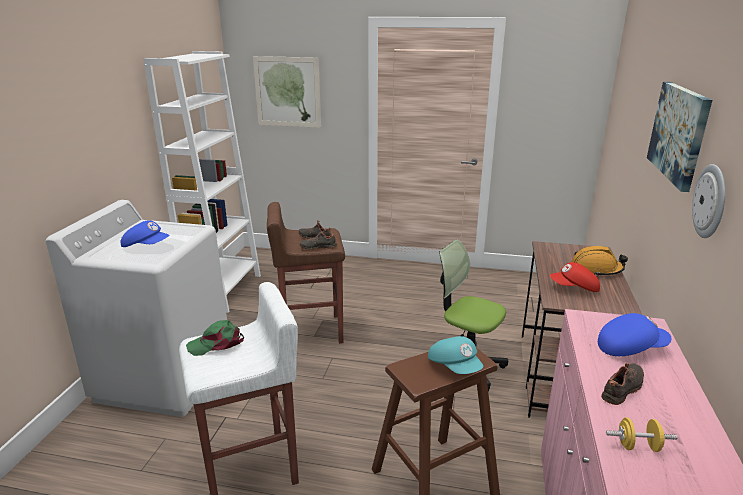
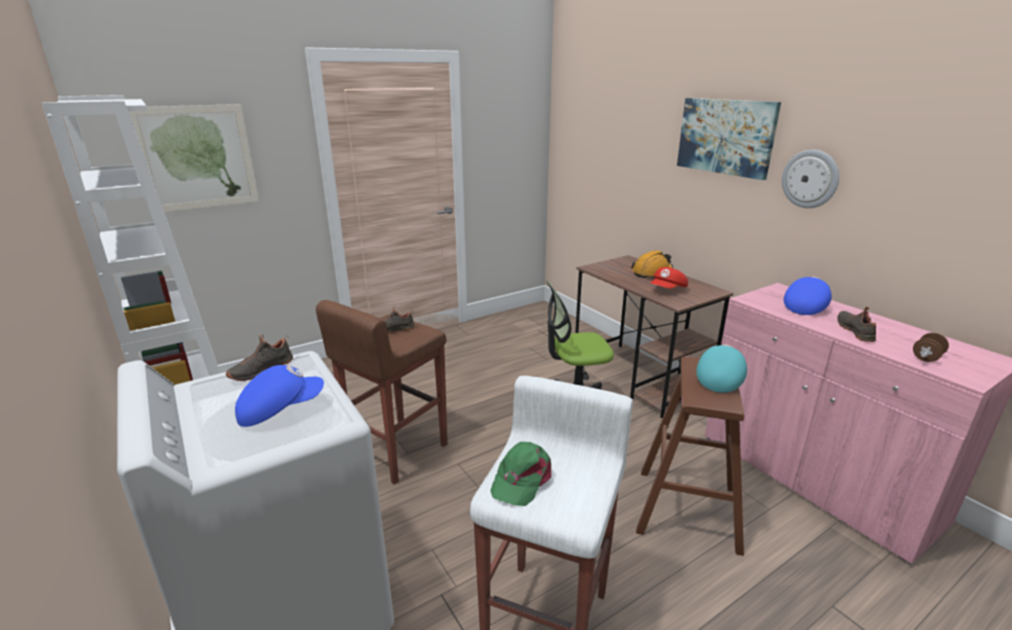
camera: 45 degrees left, 0 degrees up
black shoe [299,230,337,250] -> black shoe moved to [226,334,293,381]
turquoise cap [428,336,484,374] -> turquoise cap turned 75 degrees counterclockwise [696,344,747,393]
yellow dumbbell [606,417,678,452] -> brown dumbbell [913,333,949,362]

